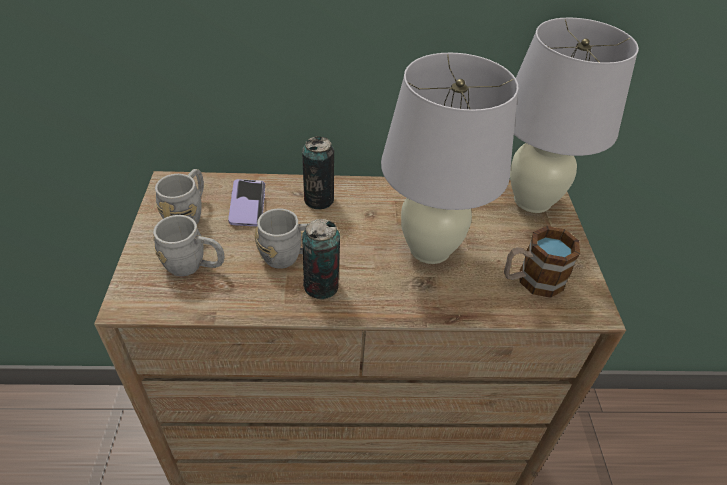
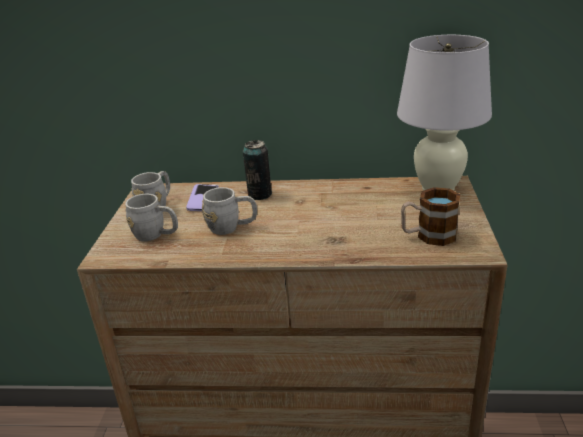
camera: 10 degrees right, 15 degrees down
can [302,219,340,300] -> none
white table lamp [381,53,519,264] -> none

